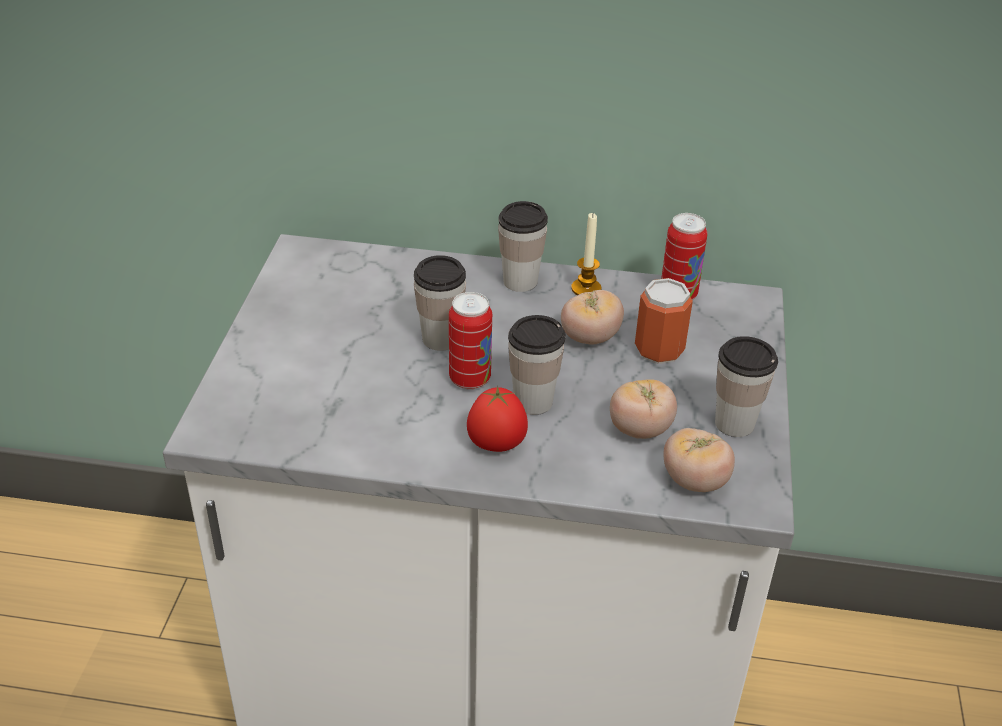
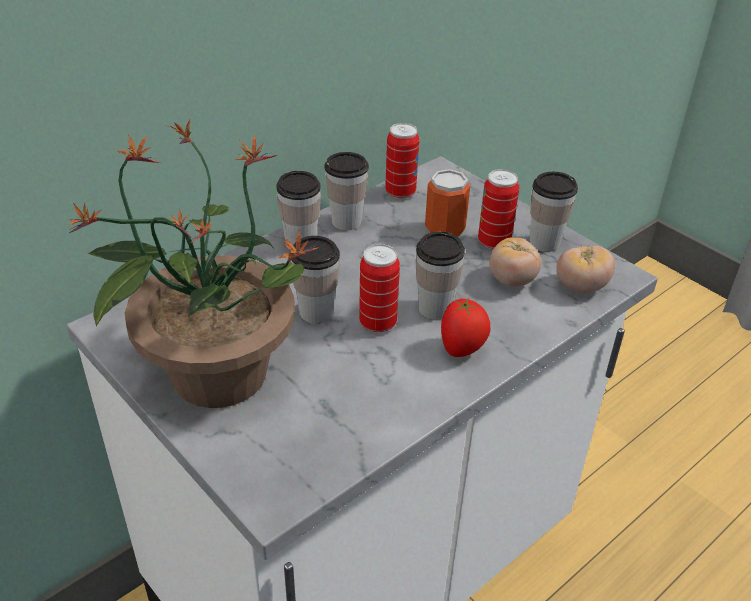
camera: 50 degrees left, 0 degrees up
tomato [561,290,624,344] -> none
candle [571,213,601,295] -> cup [324,152,369,230]
none -> potted plant [68,120,320,408]
none -> can [478,169,519,250]

